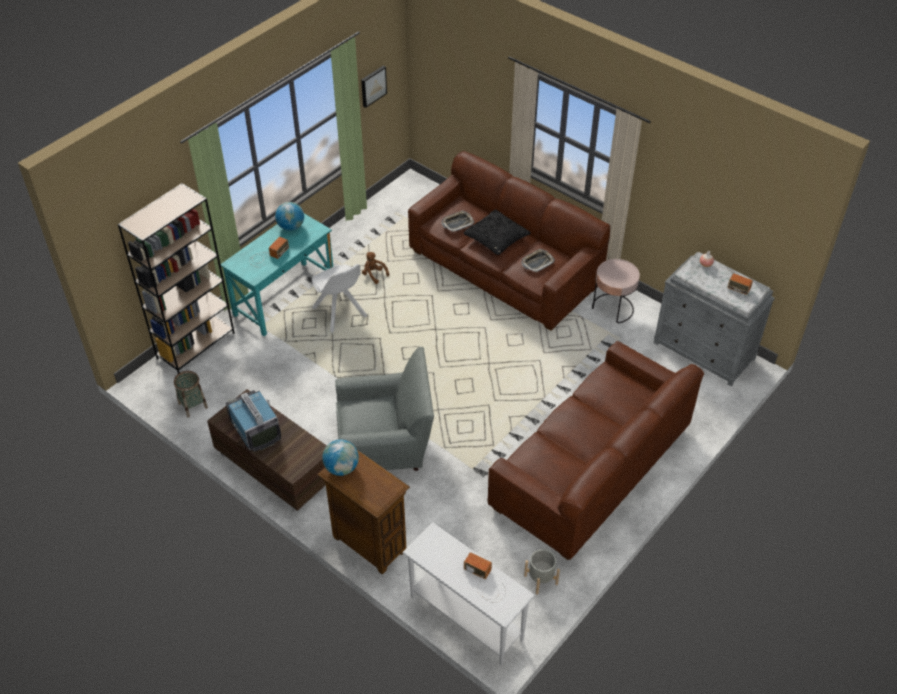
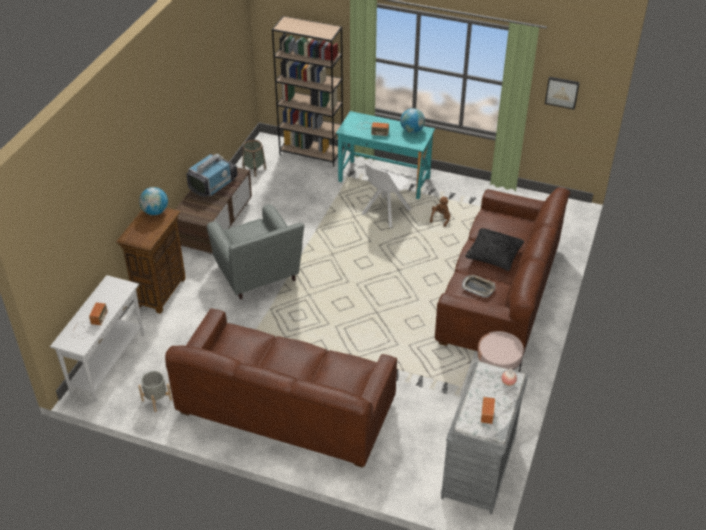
camera: 70 degrees right, 5 degrees down
tray [441,210,474,232] -> none

